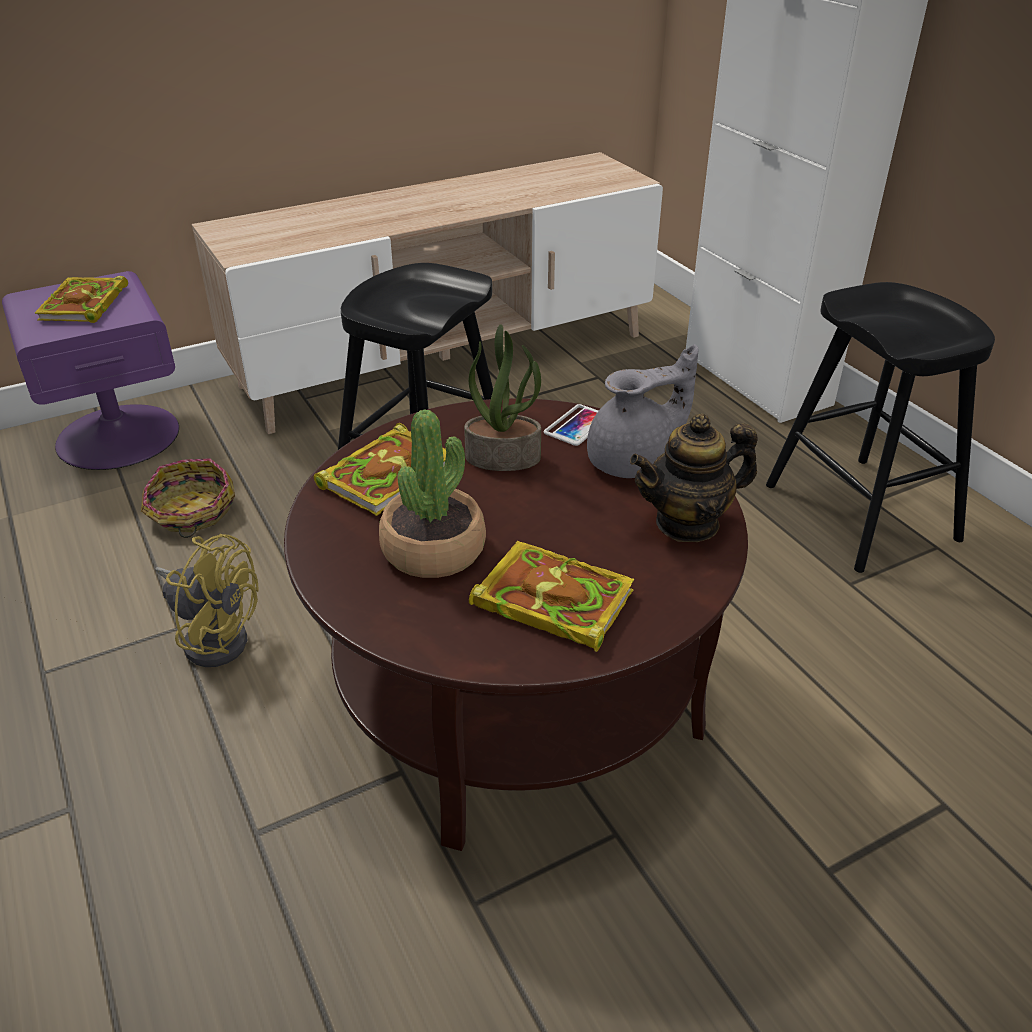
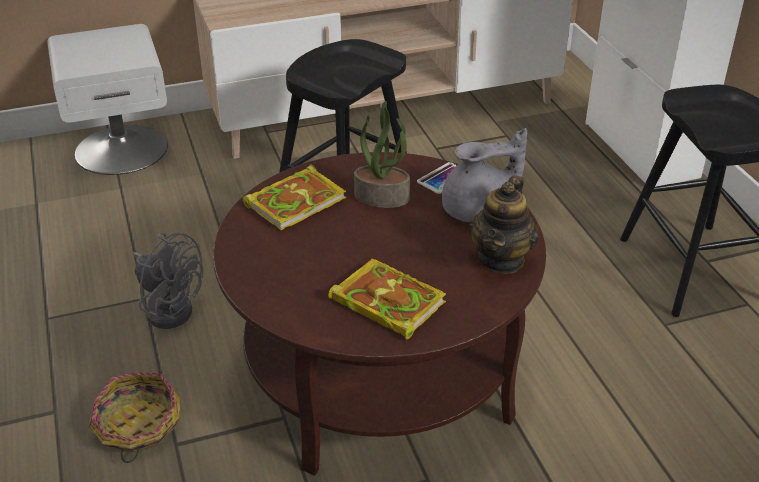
camera: 10 degrees right, 0 degrees up
purple nightstand [2,271,179,470] -> white nightstand [47,24,168,175]
book [35,276,128,323] -> none
basket [141,458,235,538] -> basket moved to [88,372,180,463]
yellow fan [155,534,259,667] -> grey fan [133,232,203,329]
potted plant [379,409,486,578] -> none
teapot [630,413,757,542] -> teapot turned 60 degrees counterclockwise [469,175,539,274]

